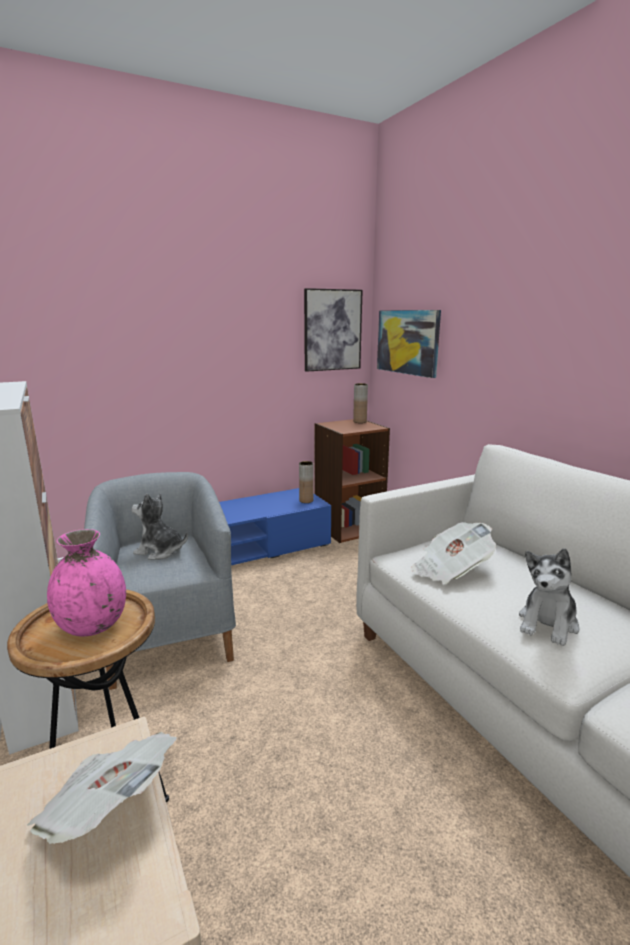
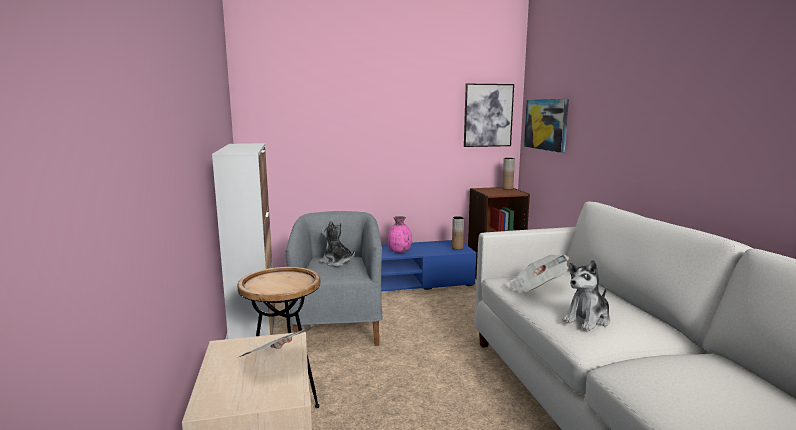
camera: 15 degrees right, 5 degrees down
pink vase [47,529,126,637] -> pink vase moved to [387,216,412,253]

